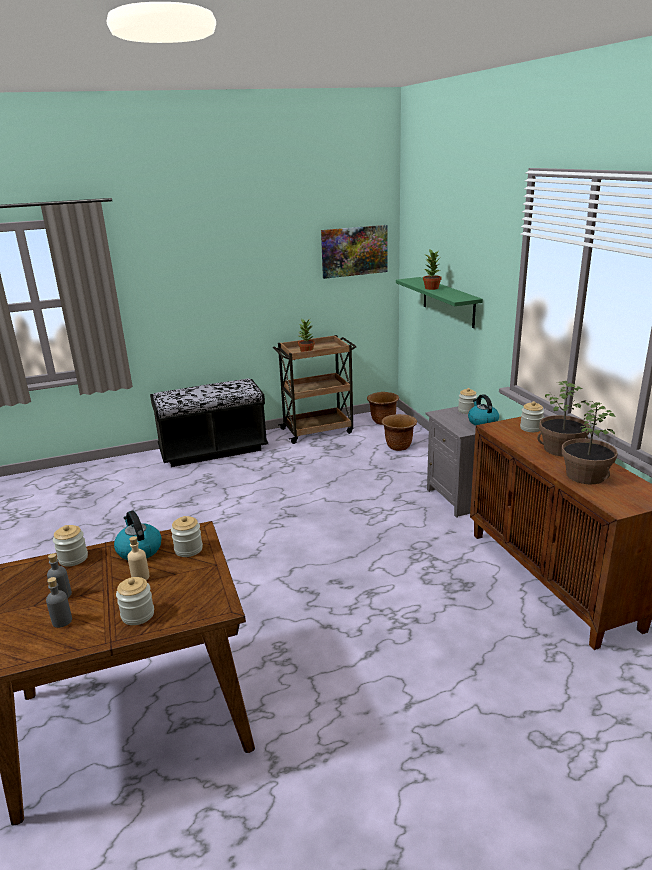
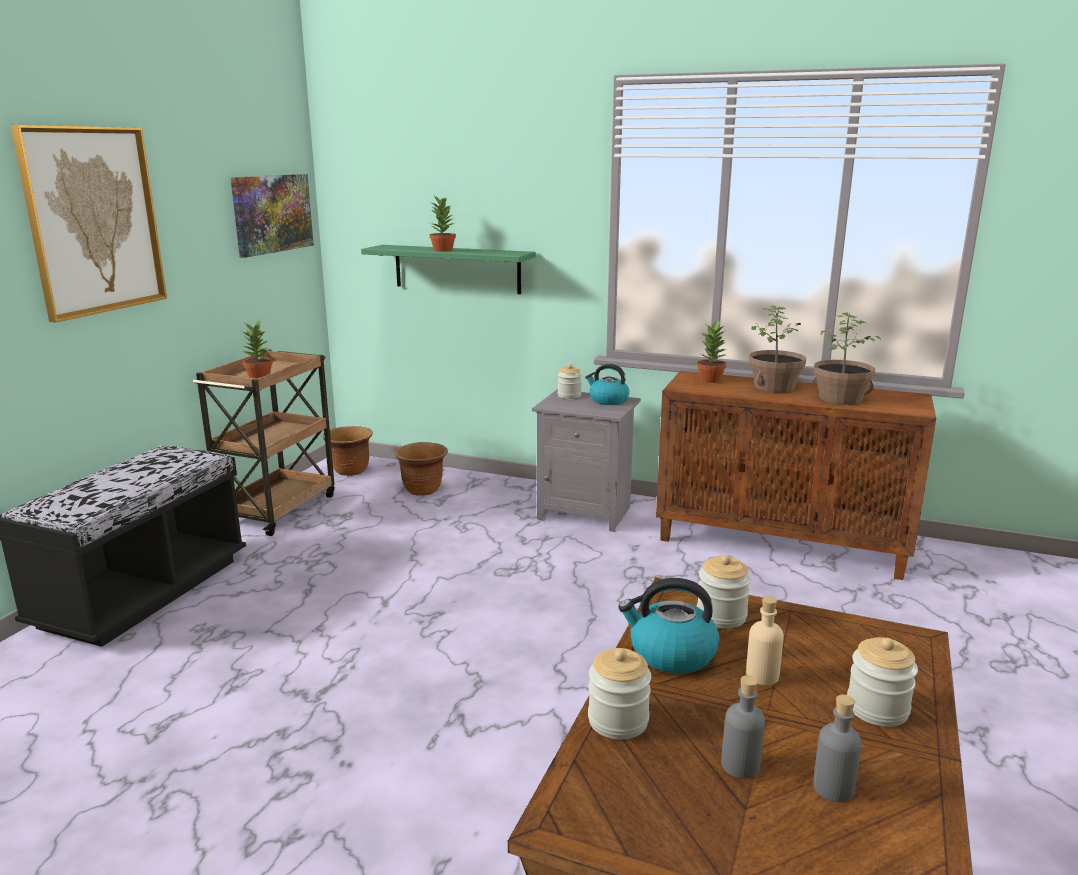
camera: 50 degrees left, 5 degrees down
jar [520,401,544,432] -> potted plant [697,320,727,383]
none -> picture [11,125,167,323]

